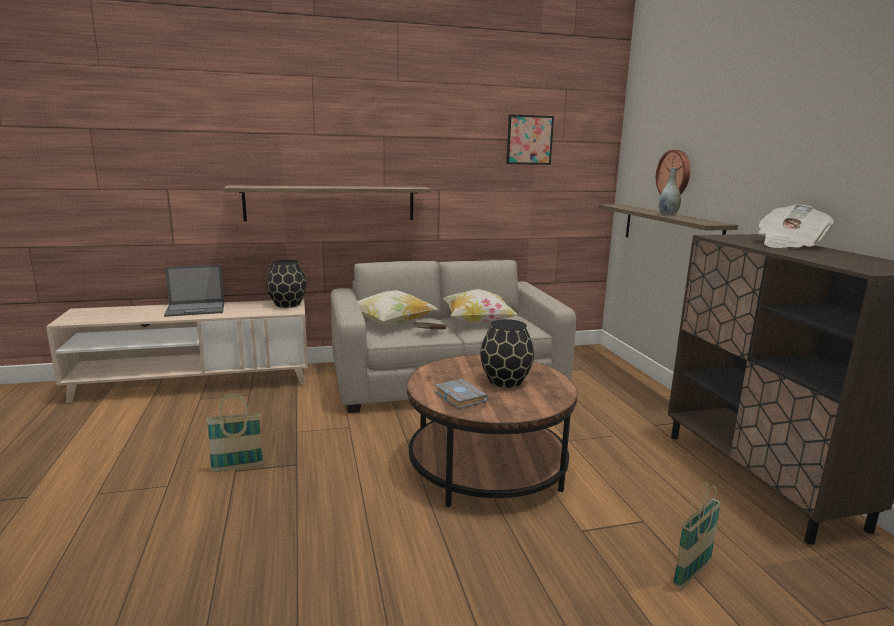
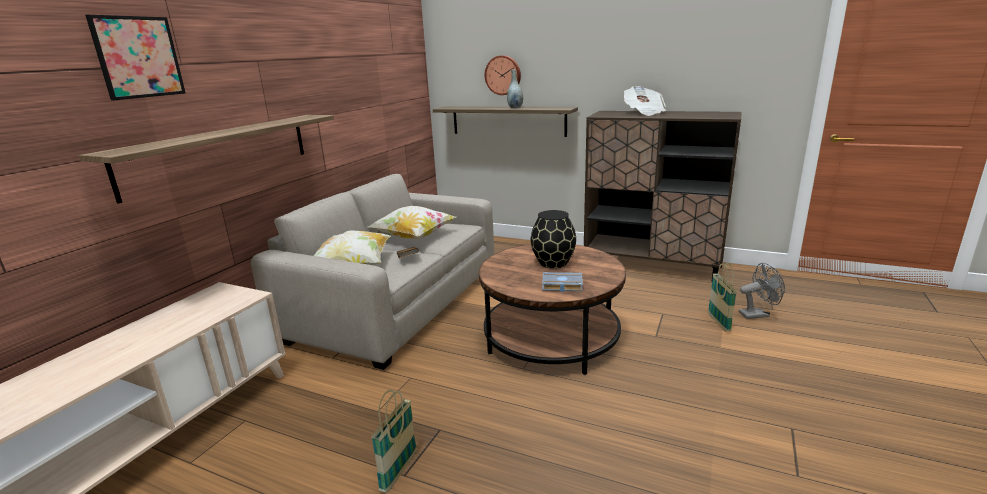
camera: 50 degrees left, 5 degrees up
laptop [164,265,225,317] -> none
black vase [267,260,306,308] -> none
picture [506,114,554,165] -> picture moved to [85,15,186,101]
none -> grey fan [739,263,785,319]

